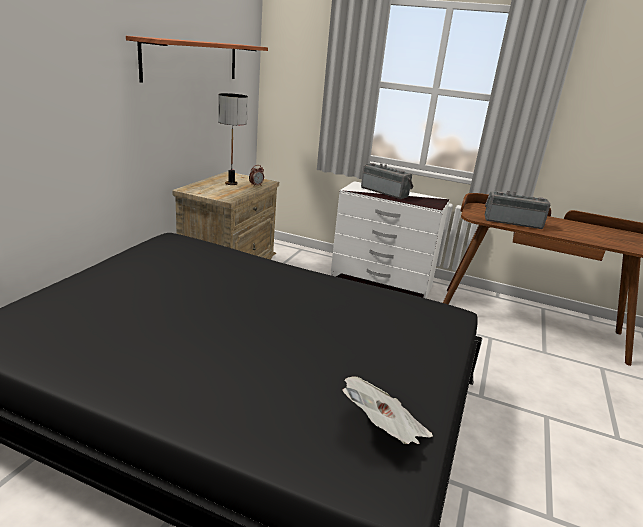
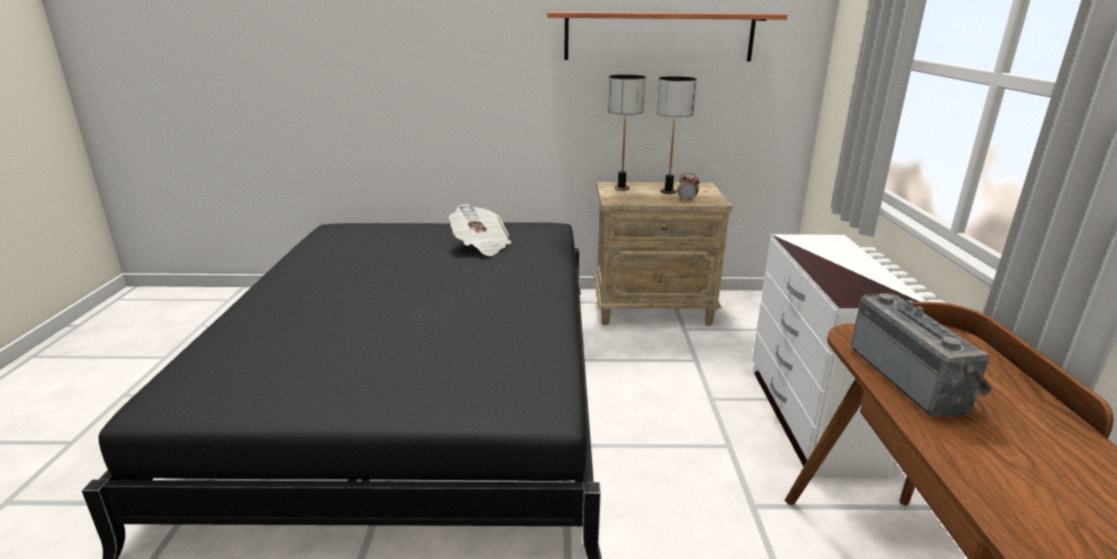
camera: 70 degrees right, 0 degrees up
newspaper [342,377,433,445] -> newspaper moved to [449,204,512,256]
radio [361,163,414,199] -> none
none -> table lamp [608,75,646,191]

